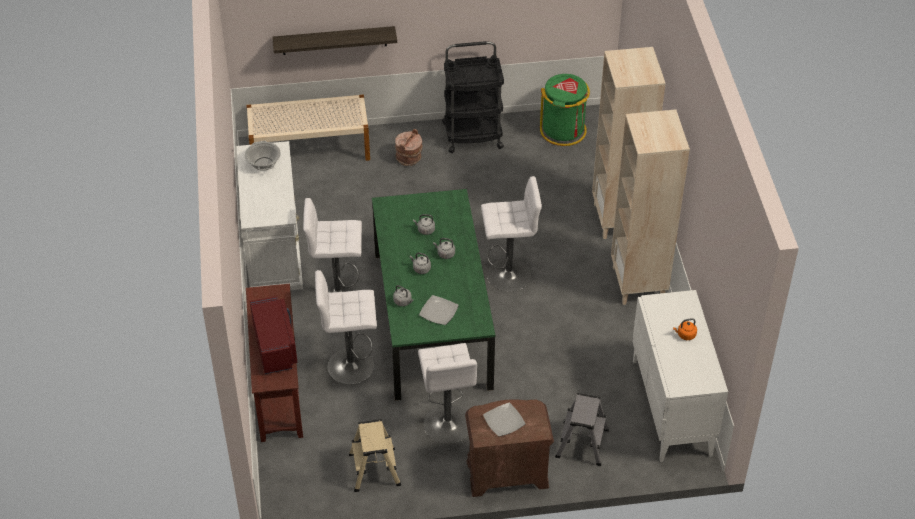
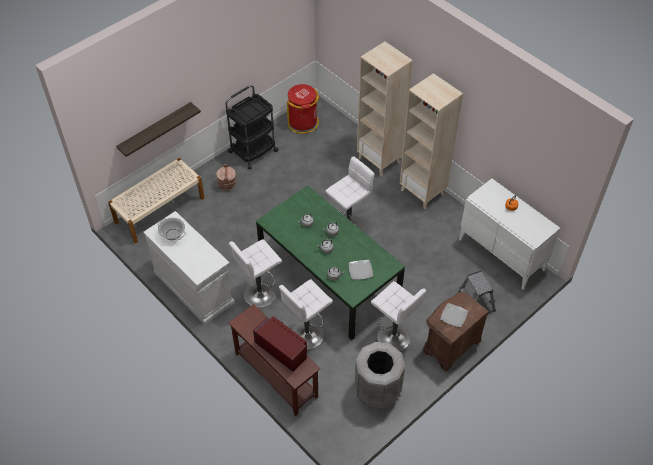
camera: 35 degrees left, 5 degrees up
beige step ladder [349,419,401,492] -> grey trash can [354,342,405,408]
green trash can [540,74,590,146] -> red trash can [287,84,319,134]

